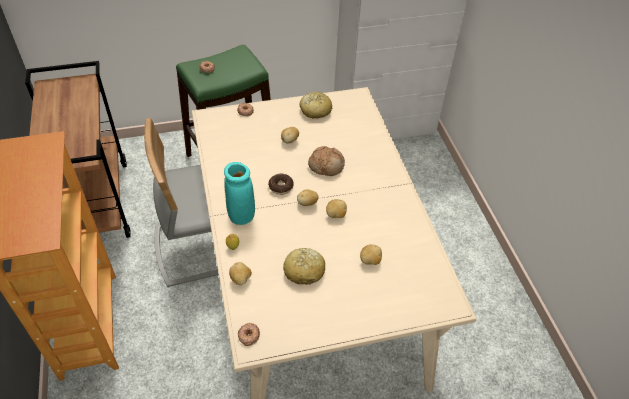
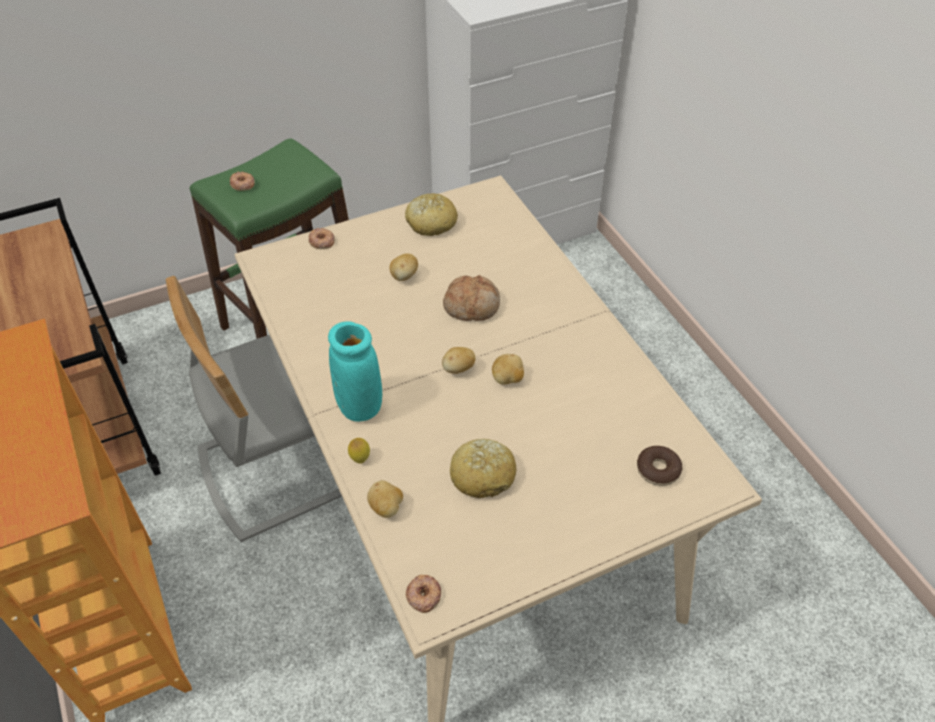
camera: 10 degrees left, 0 degrees up
donut [268,174,294,195] -> donut moved to [637,446,683,486]
potato [360,244,382,265] -> none

